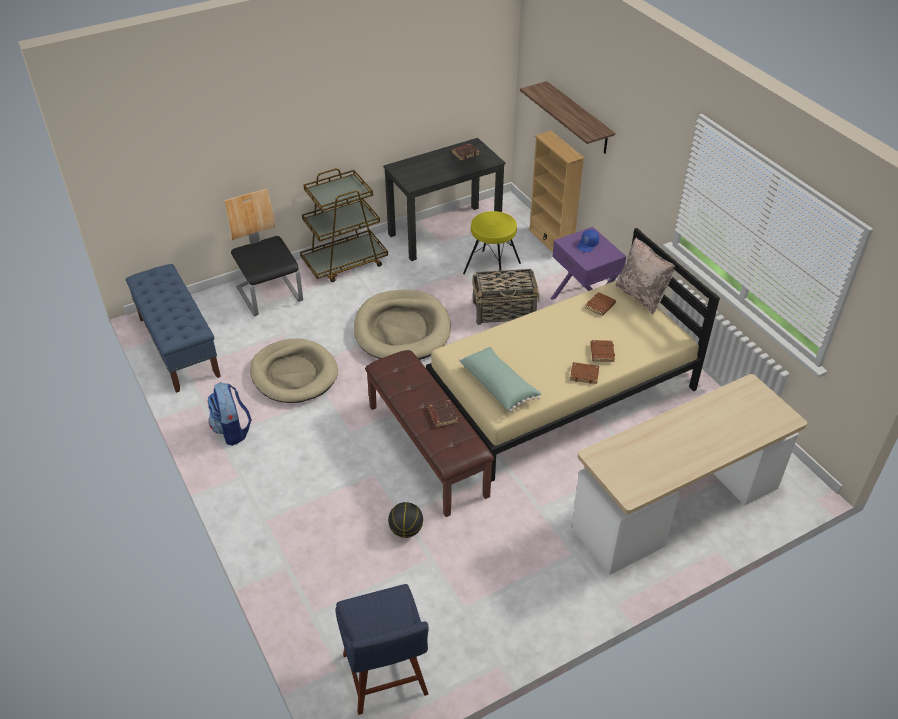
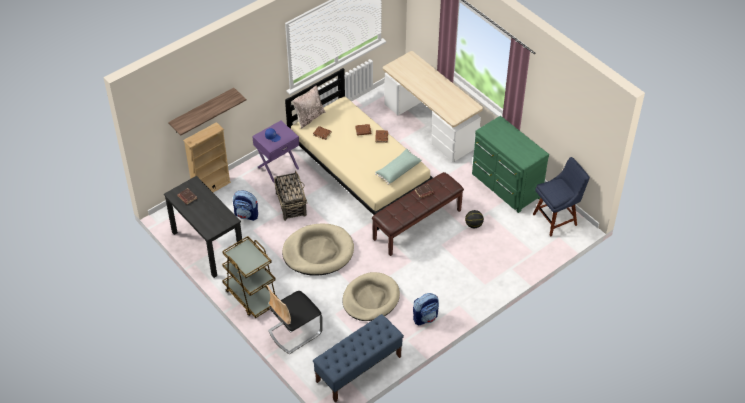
camera: 100 degrees left, 5 degrees up
yellow stool [463,211,521,274] -> backpack [233,191,258,221]
none -> green dresser [472,116,549,213]

